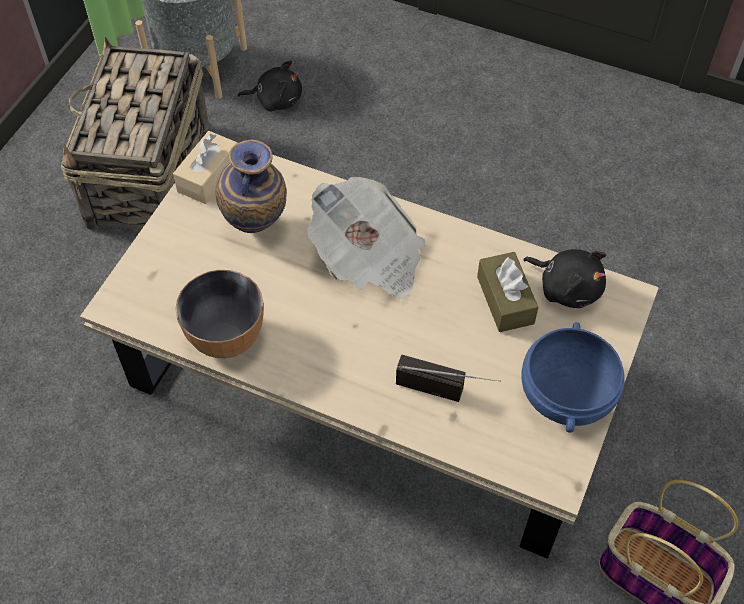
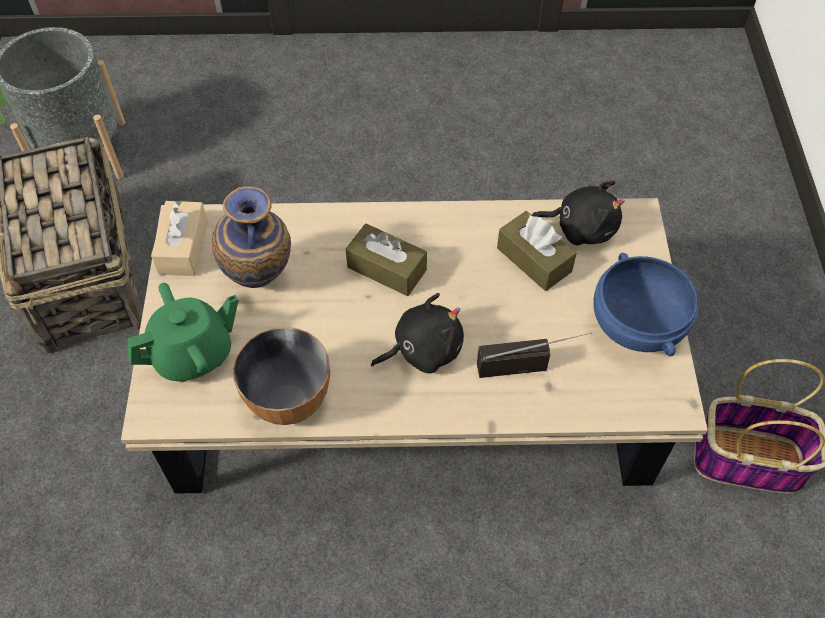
camera: 25 degrees left, 0 degrees up
black plush toy [238,61,302,112] -> black plush toy moved to [371,293,464,373]
newspaper [307,177,425,299] -> brown tissue box [346,224,427,296]
none -> green teapot [128,283,239,382]

